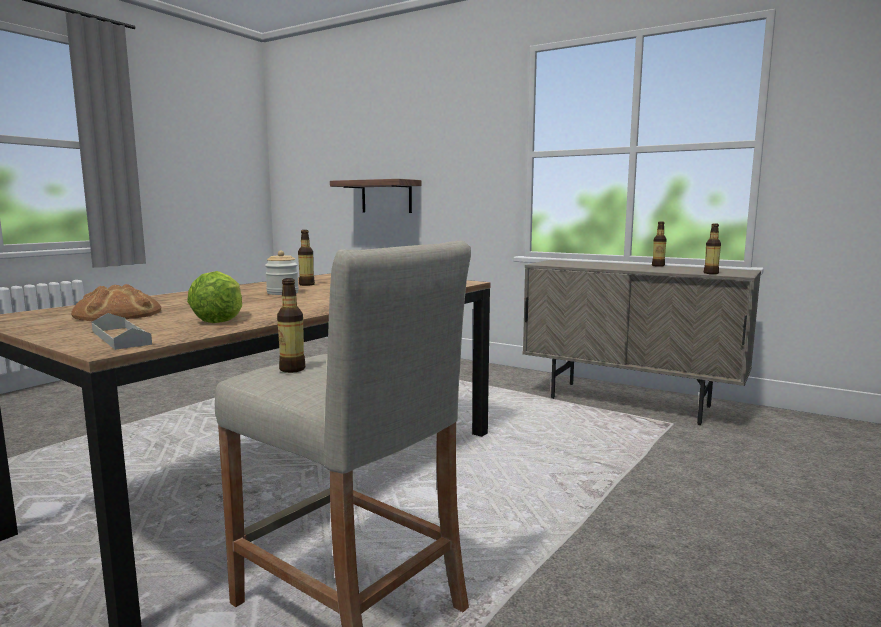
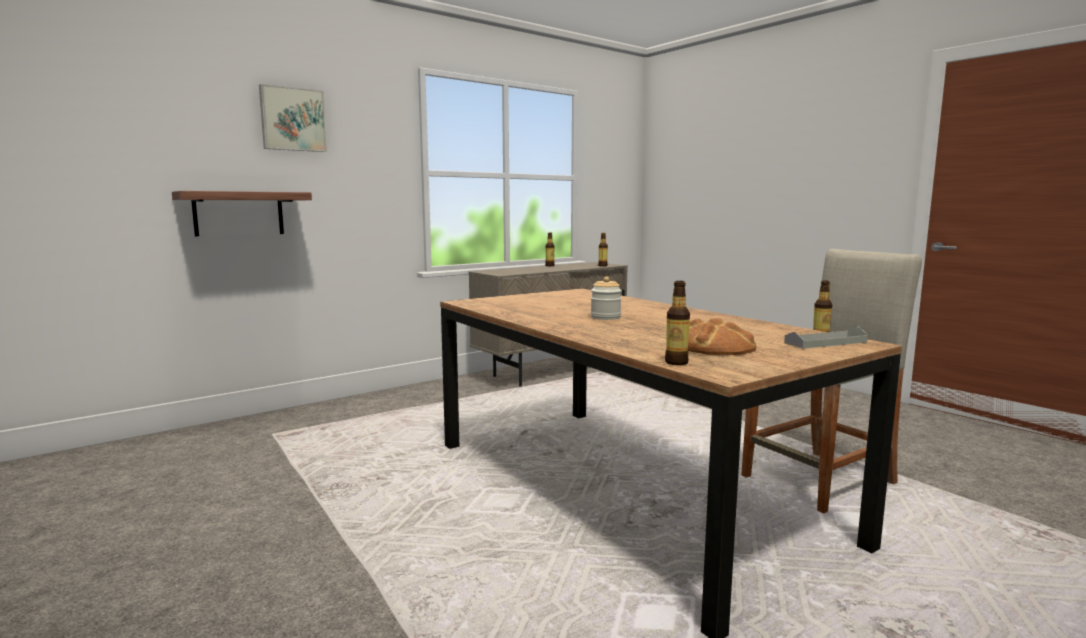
camera: 70 degrees left, 0 degrees up
lettuce [187,271,242,323] -> none
bottle [298,230,315,286] -> bottle moved to [665,281,690,365]
none -> picture [259,84,327,152]

